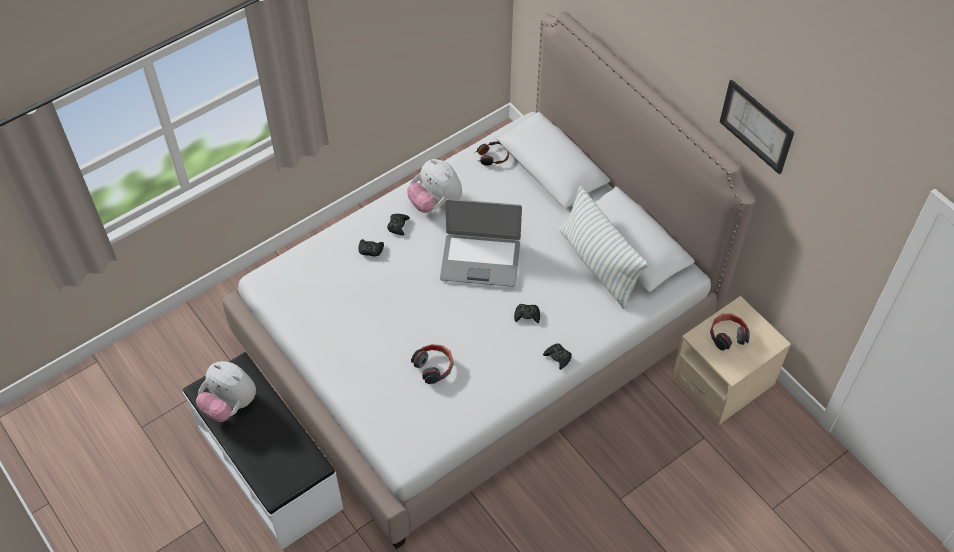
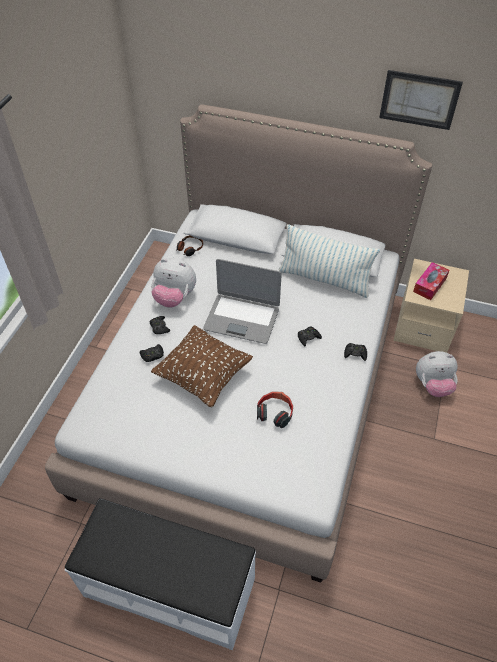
camera: 35 degrees left, 5 degrees down
plush toy [196,361,256,422] -> plush toy moved to [416,351,458,397]
laptop [440,199,522,287] -> laptop turned 45 degrees clockwise [203,259,282,344]
headphones [710,313,750,350] -> tissue box [413,262,450,300]
none -> brown pillow [151,325,253,408]

